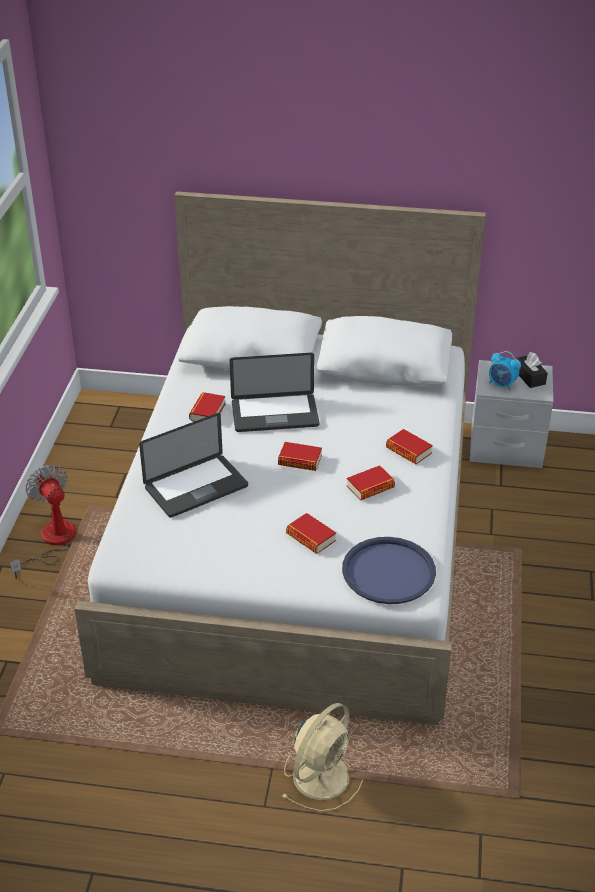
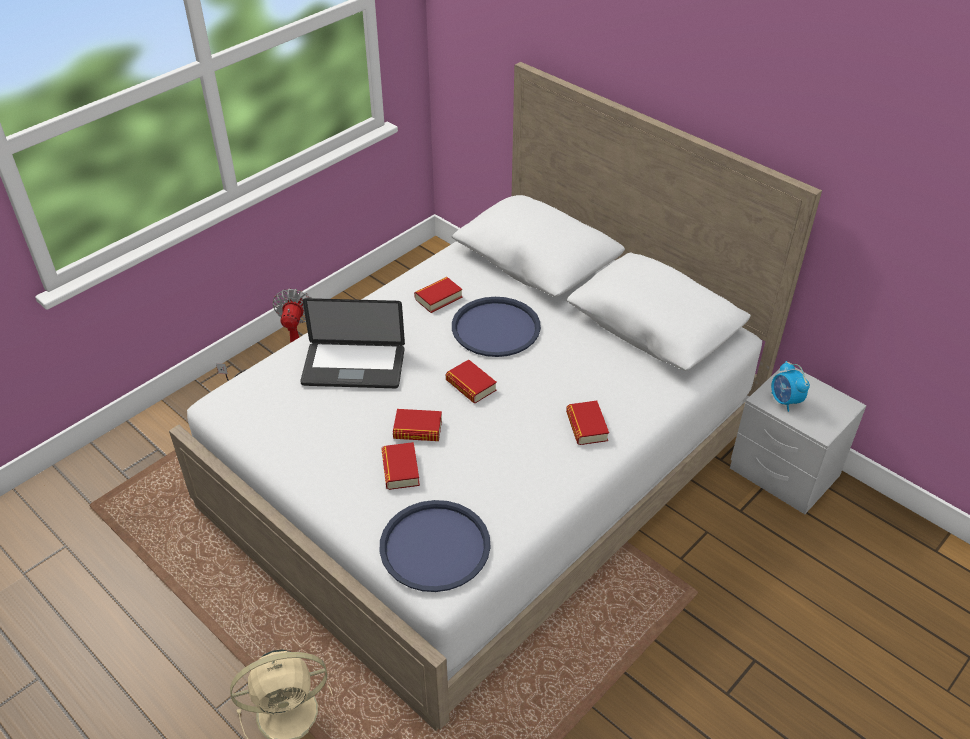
camera: 35 degrees right, 5 degrees up
laptop [230,353,319,432] -> blue tray [452,297,541,357]
book [347,465,395,501] -> book moved to [393,409,442,441]
black tissue box [516,352,548,388] -> none

